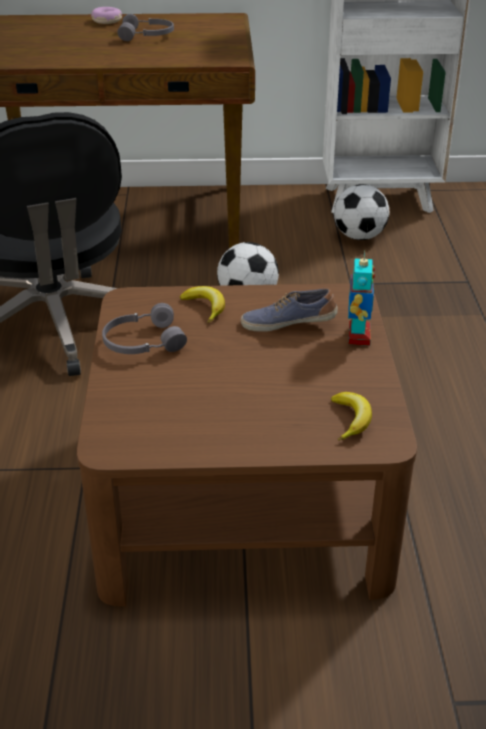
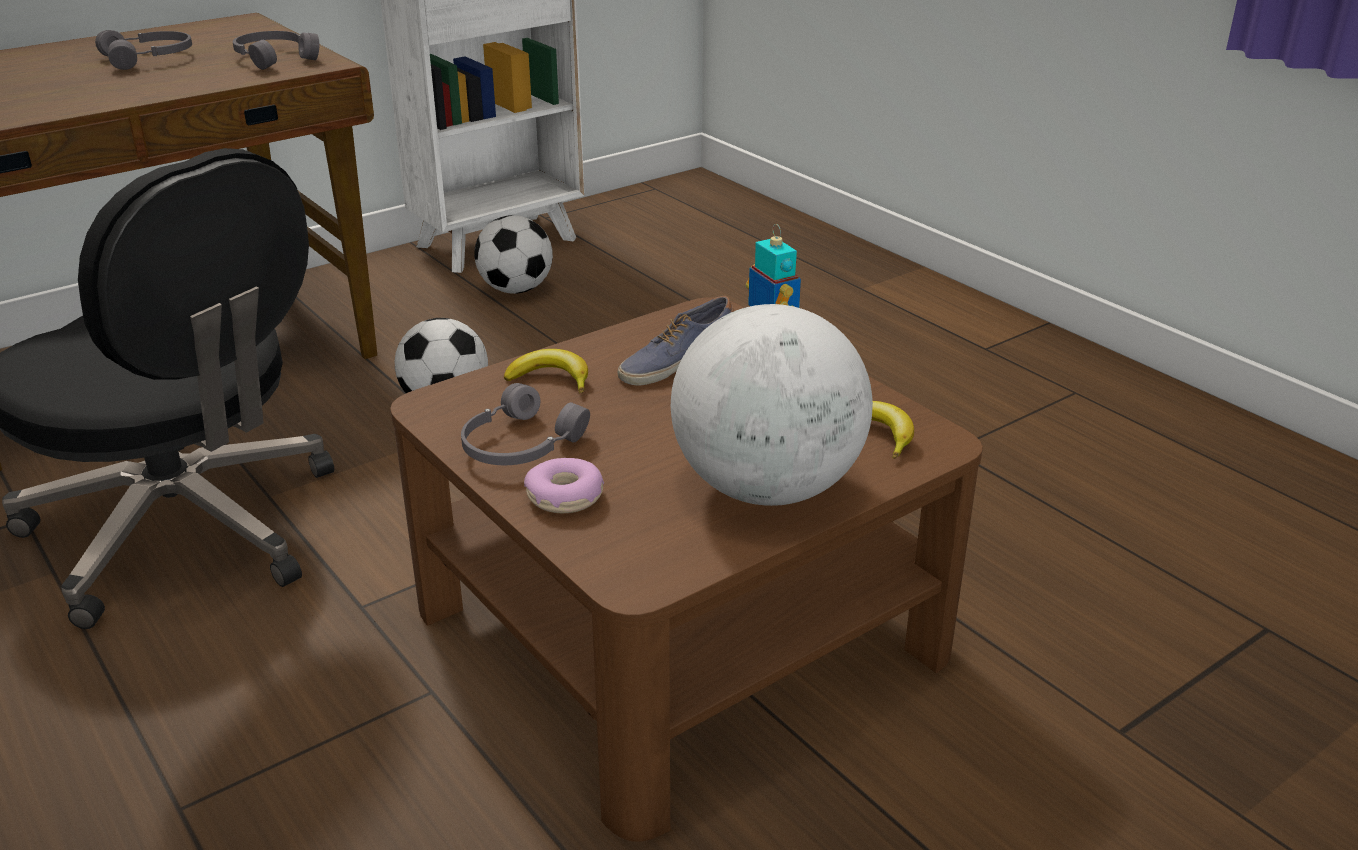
camera: 35 degrees left, 5 degrees down
donut [91,7,122,24] -> donut moved to [524,458,604,513]
none -> grey headphones [233,31,319,70]
none -> globe [671,304,873,506]

